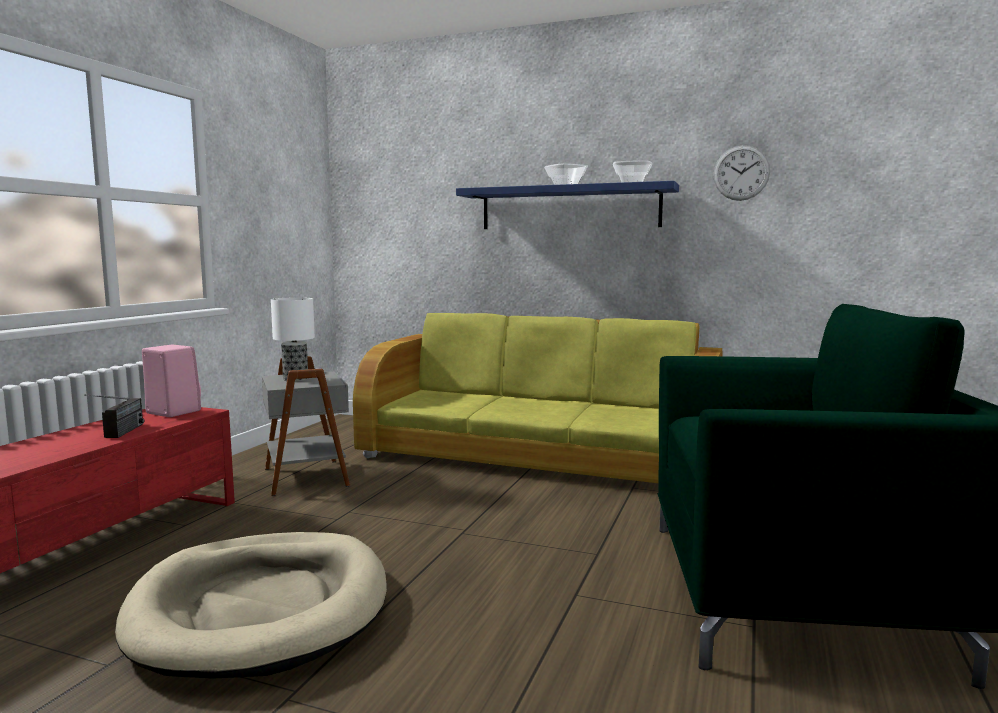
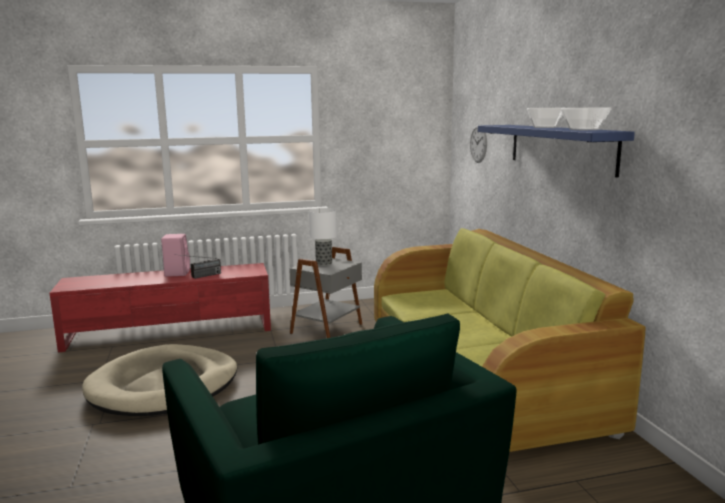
camera: 55 degrees right, 5 degrees up
pink speaker [142,345,201,417] -> pink speaker moved to [161,234,190,277]
wall clock [713,145,770,201] -> wall clock moved to [470,125,487,163]

